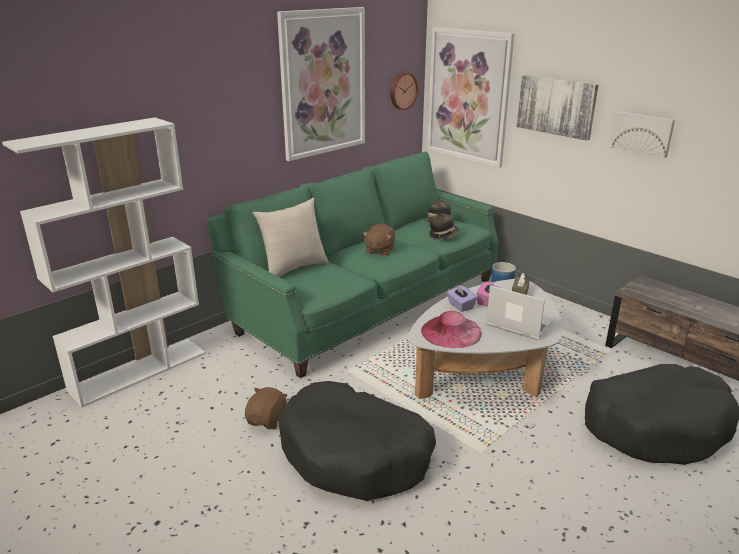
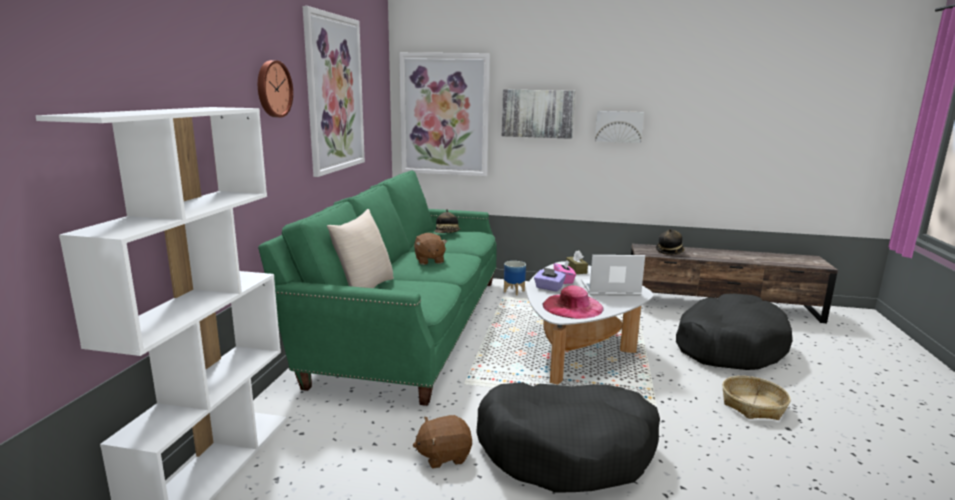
camera: 35 degrees left, 10 degrees down
brown plush toy [245,387,288,429] -> brown plush toy turned 90 degrees counterclockwise [413,415,472,468]
wall clock [390,72,418,110] -> wall clock moved to [258,60,293,118]
hat [429,212,459,239] -> hat moved to [656,229,685,255]
none -> basket [722,376,790,420]

